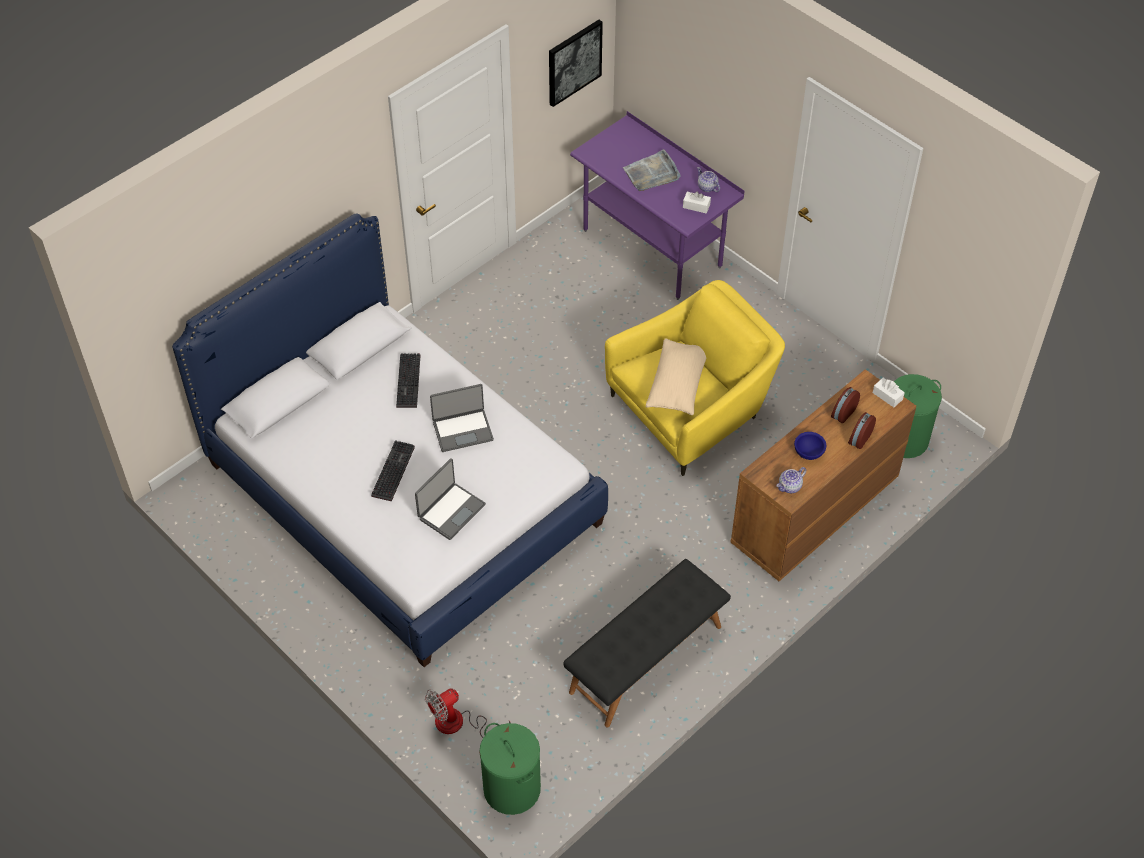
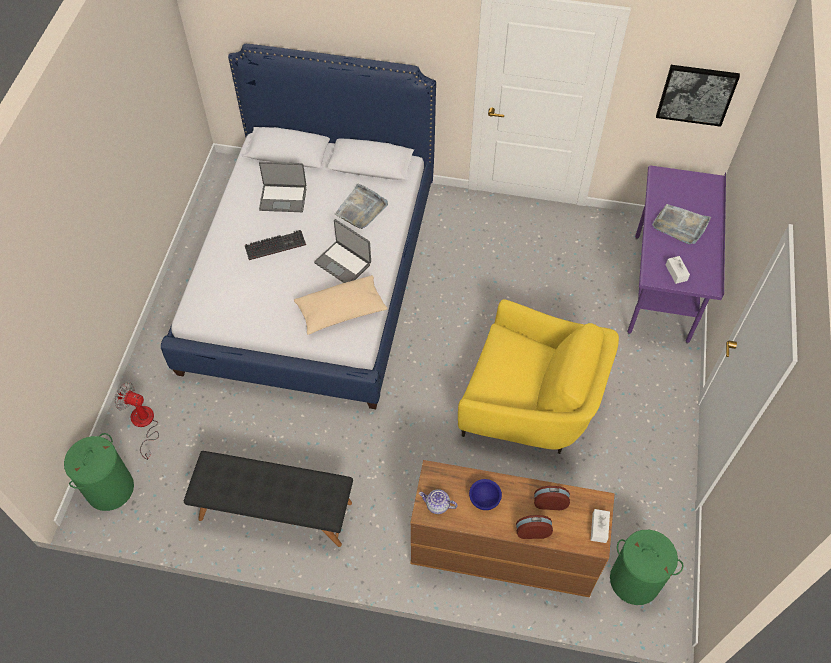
camera: 55 degrees right, 5 degrees up
keyboard [396,353,420,408] -> grey tray [335,184,388,229]
laptop [415,458,486,540] -> laptop moved to [259,162,306,212]
beige pillow [646,339,706,415] -> beige pillow moved to [294,275,387,335]
teapot [697,167,720,192] -> none

